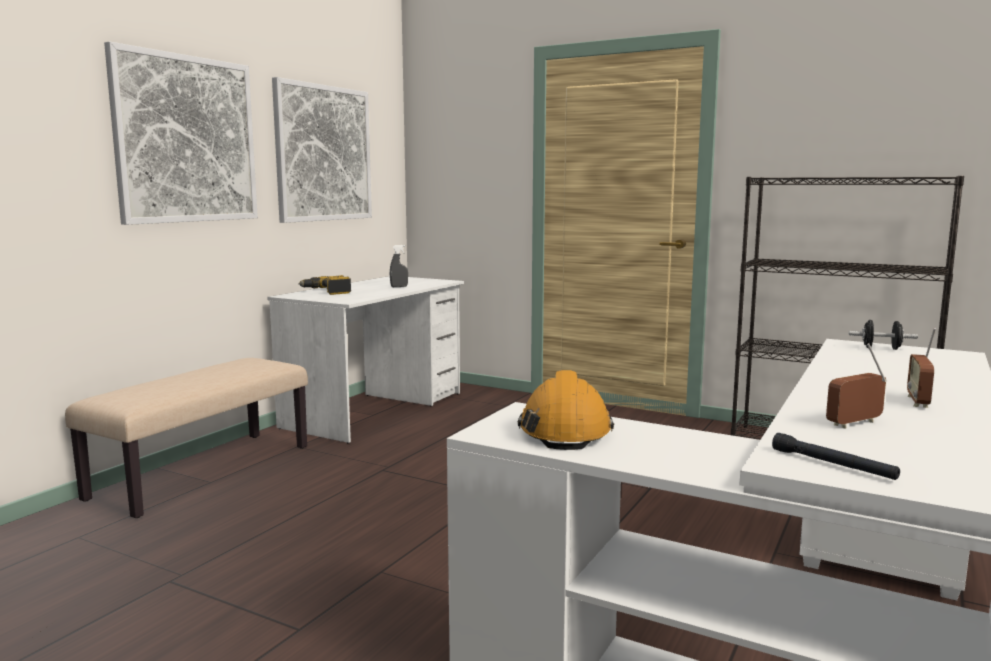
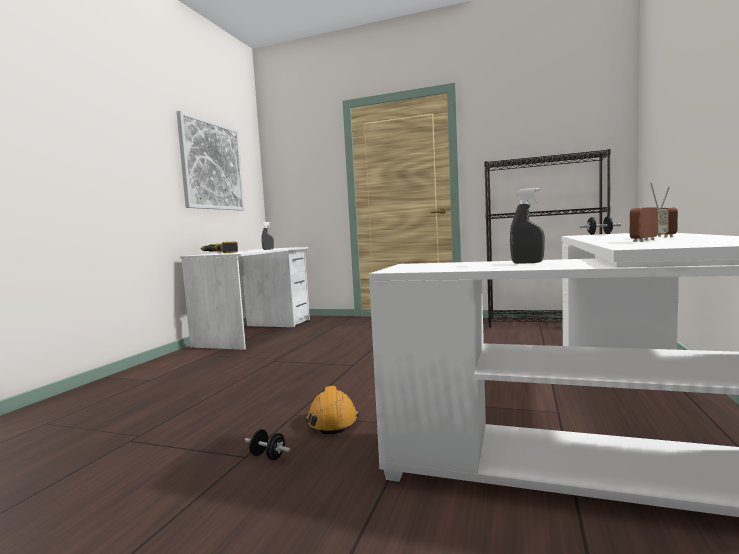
camera: 10 degrees left, 5 degrees down
beige bench [65,358,308,518] -> none
picture [104,42,258,225] -> none
orange hard hat [518,370,614,450] -> orange hard hat moved to [306,386,359,434]
black flashlight [772,433,900,480] -> none
none -> black dumbbell [245,429,290,460]
none -> grey spray bottle [510,188,545,264]

